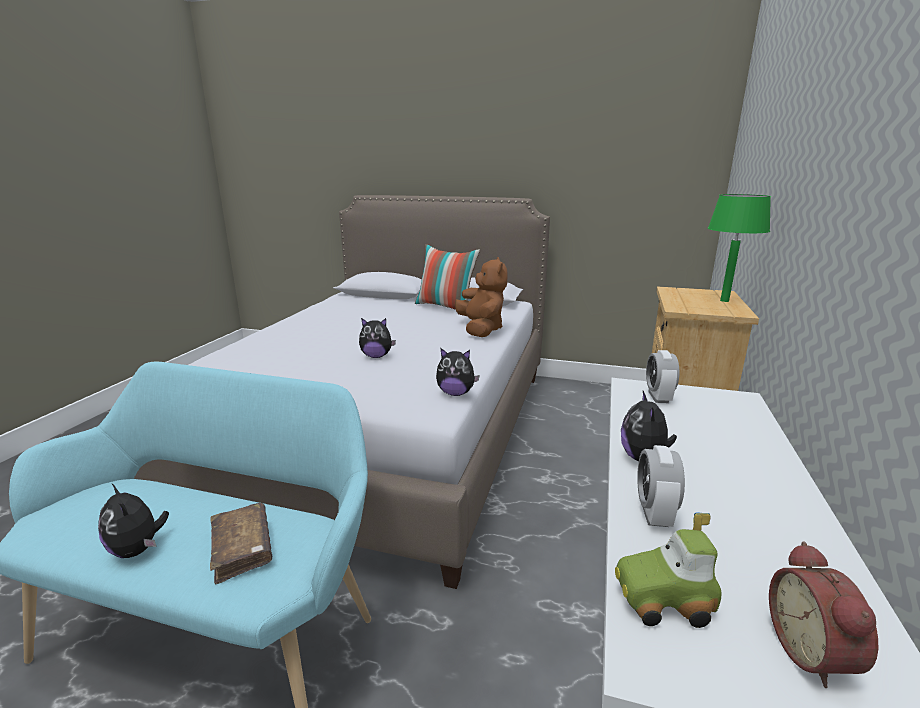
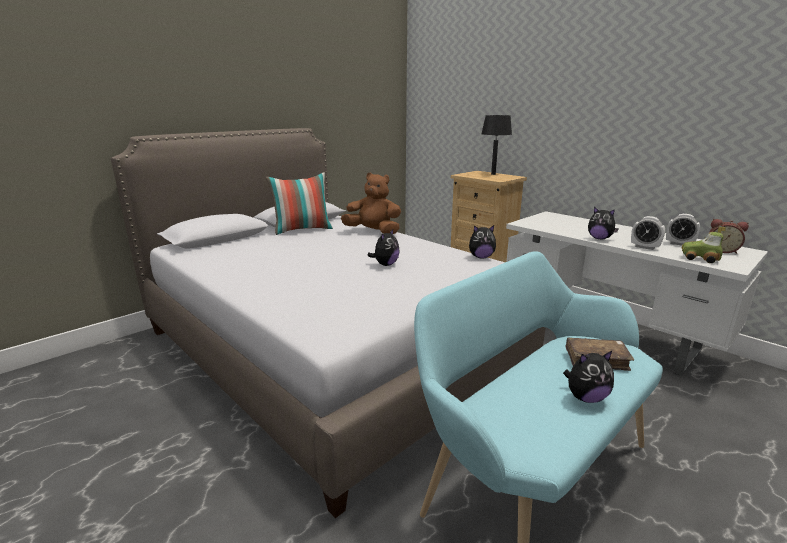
camera: 60 degrees left, 0 degrees up
plush toy [436,348,480,396] -> plush toy turned 45 degrees clockwise [469,225,496,258]
toy car [615,513,722,628] -> toy car turned 90 degrees clockwise [682,226,726,263]
alarm clock [646,350,679,403] -> alarm clock moved to [666,214,700,246]
green table lamp [708,194,771,302] -> black table lamp [481,115,512,175]

